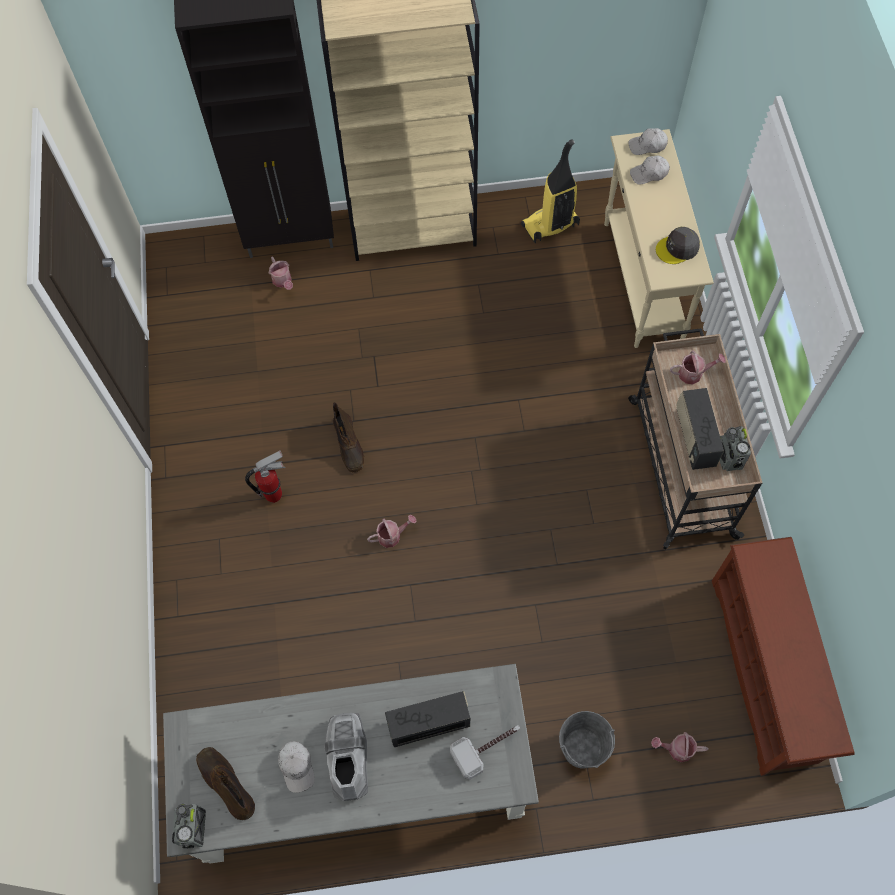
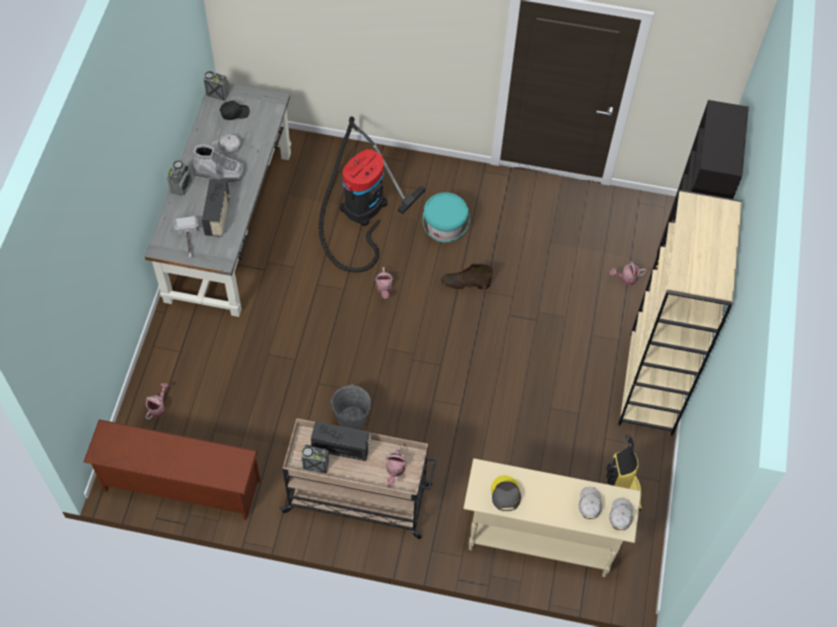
camera: 105 degrees right, 5 degrees down
brown boot [196,747,255,820] -> black cap [220,101,250,120]
fire extinguisher [245,450,286,503] -> turquoise bucket [422,192,470,242]
grey bucket [559,711,615,768] -> grey bucket moved to [331,384,371,429]
none -> radio [167,161,192,196]
none -> vacuum cleaner [319,116,425,273]

